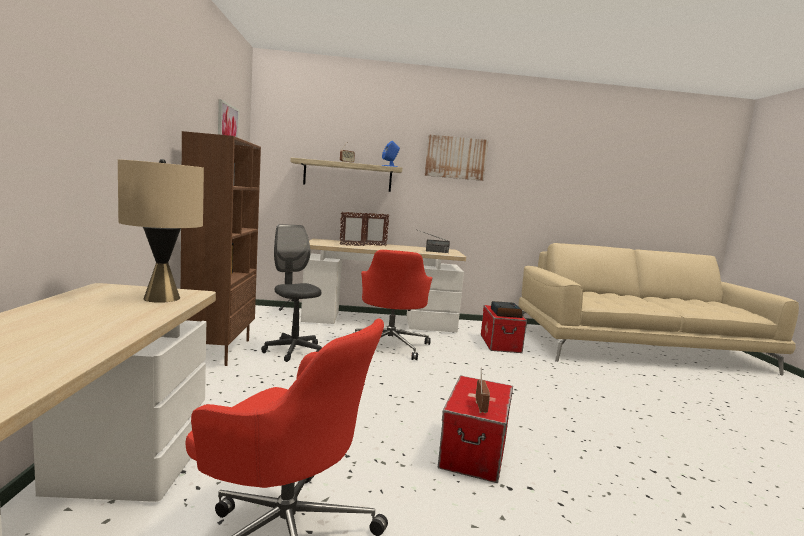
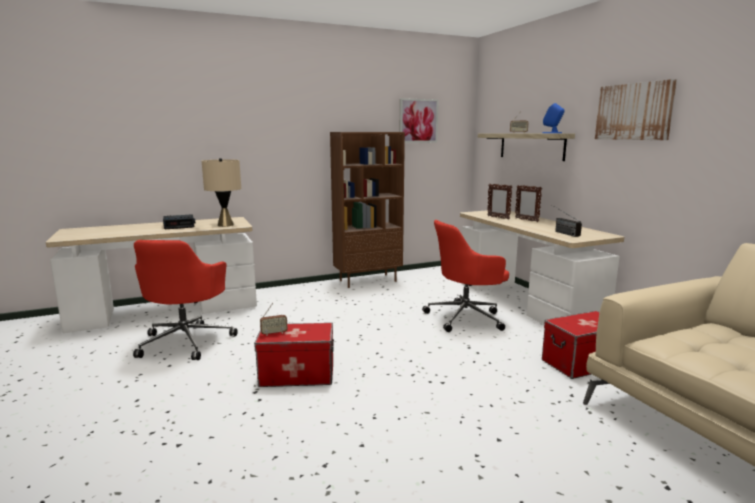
camera: 70 degrees right, 5 degrees up
grey office chair [261,224,322,362] -> none
alarm clock [491,301,523,318] -> alarm clock moved to [163,214,195,229]

